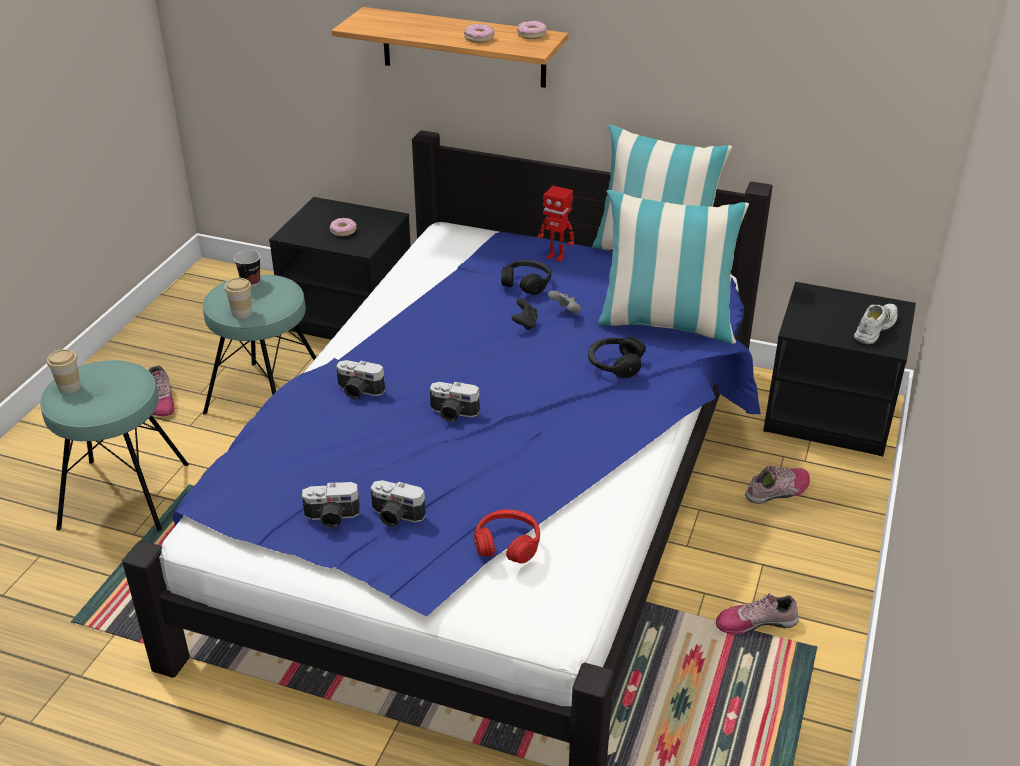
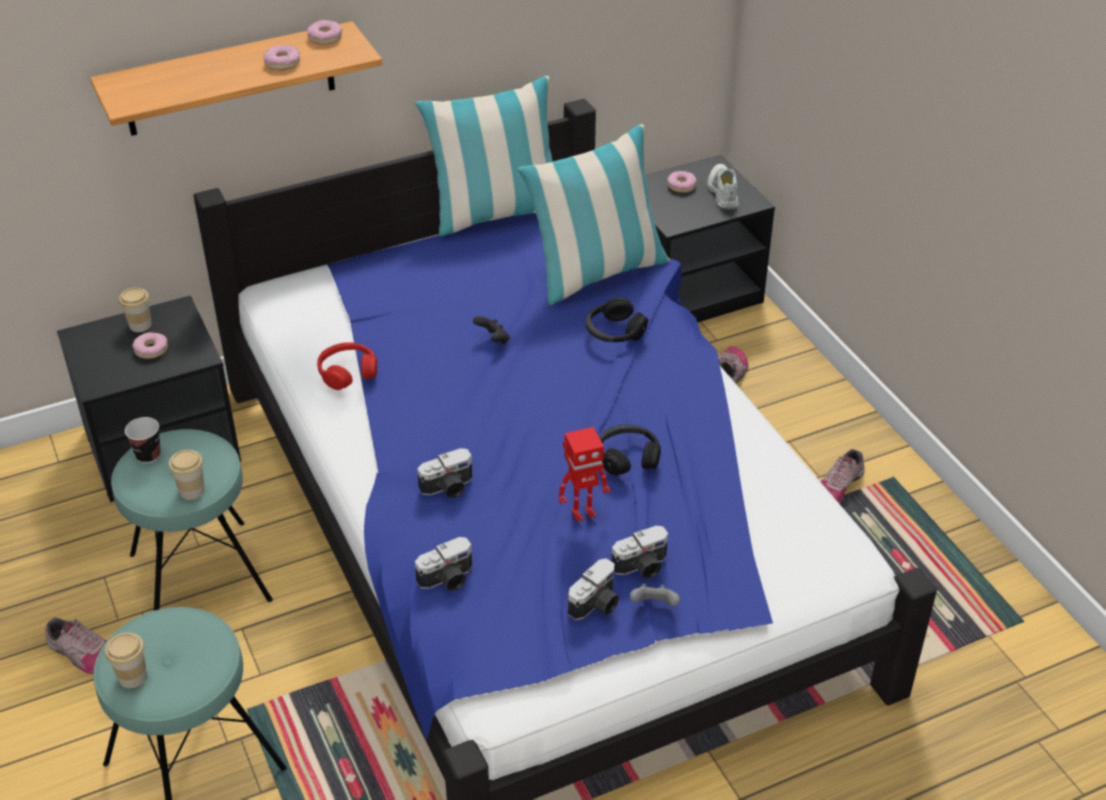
camera: 45 degrees left, 5 degrees up
camera [430,382,480,422] -> camera moved to [415,537,472,591]
red headphones [474,509,540,563] -> red headphones moved to [317,342,377,390]
black headphones [501,260,551,295] -> black headphones moved to [599,424,661,476]
toy robot [538,186,574,262] -> toy robot moved to [559,427,610,522]
grey game controller [548,291,581,315] -> grey game controller moved to [630,584,680,606]
none -> cup [119,287,151,332]
none -> donut [667,171,696,193]

